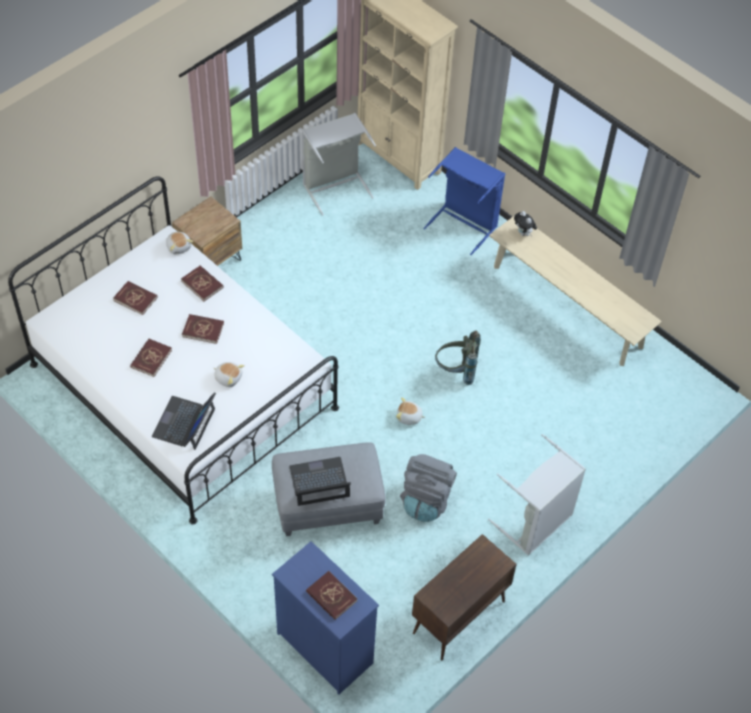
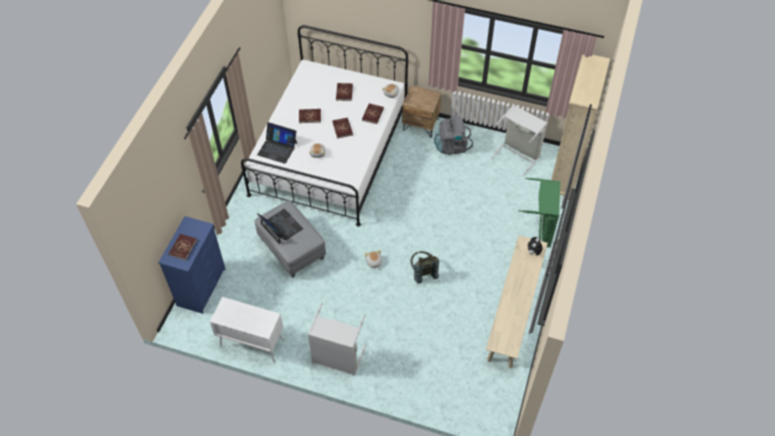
camera: 65 degrees right, 0 degrees up
laptop [152,392,216,450] -> laptop turned 150 degrees counterclockwise [257,122,297,164]
grey backpack [400,454,457,522] -> grey backpack moved to [434,115,473,155]
brown cabinet [412,534,517,660] -> white cabinet [210,297,284,363]
blue laundry basket [424,147,505,255] -> green laundry basket [518,178,560,247]

